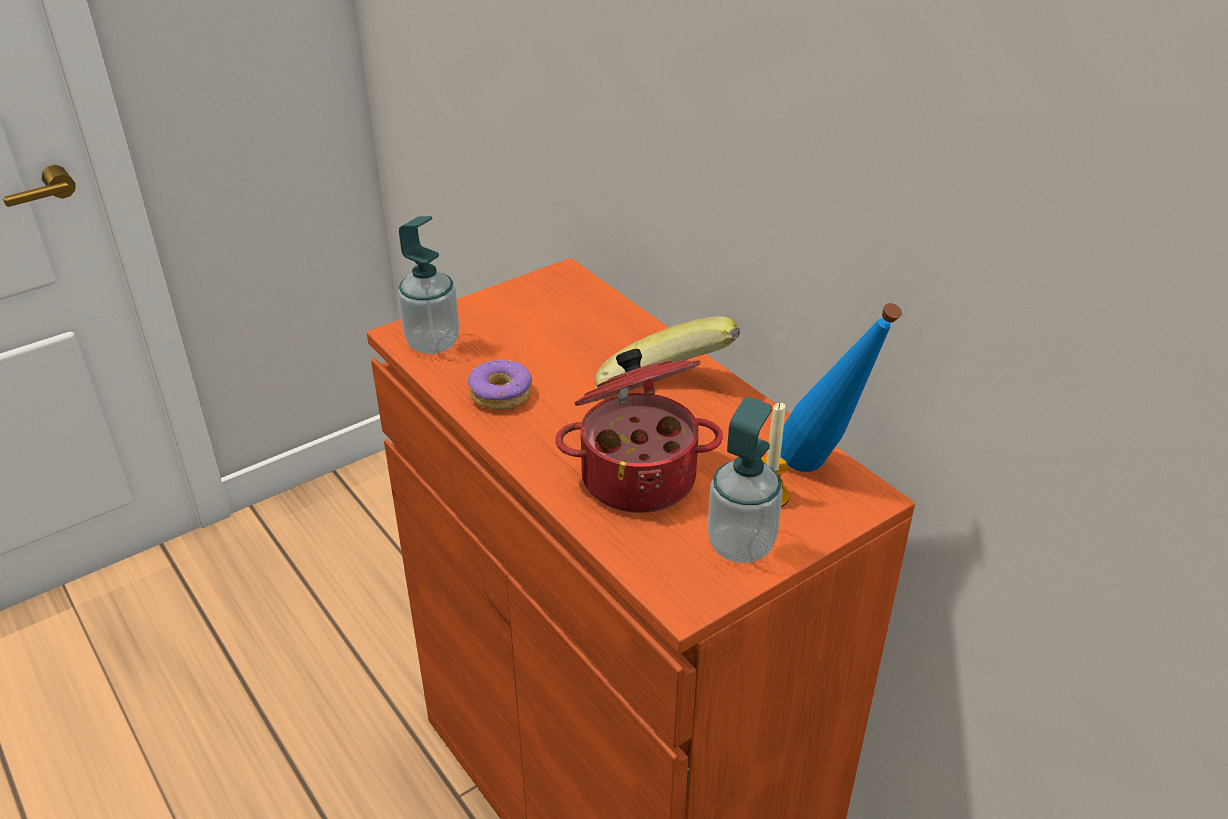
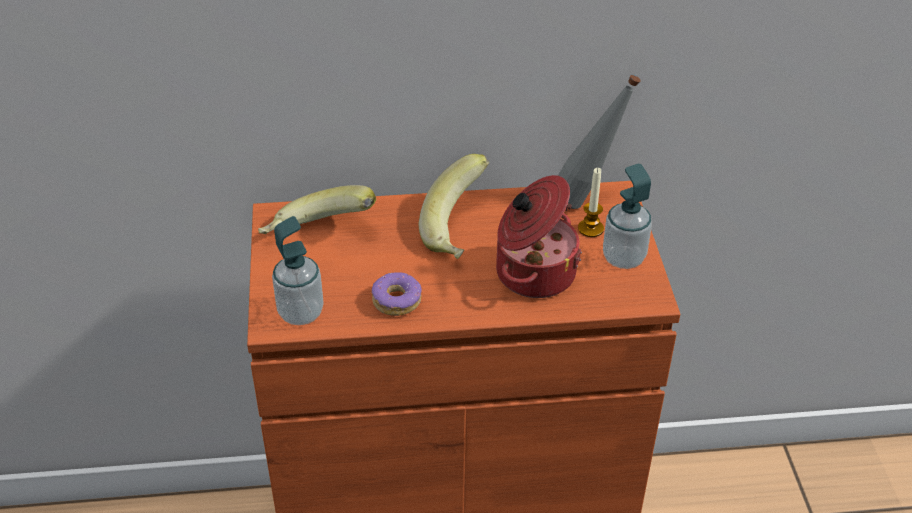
camera: 60 degrees left, 5 degrees up
blue bottle [780,303,902,472] -> grey bottle [558,75,640,209]
none -> banana [258,185,376,234]

